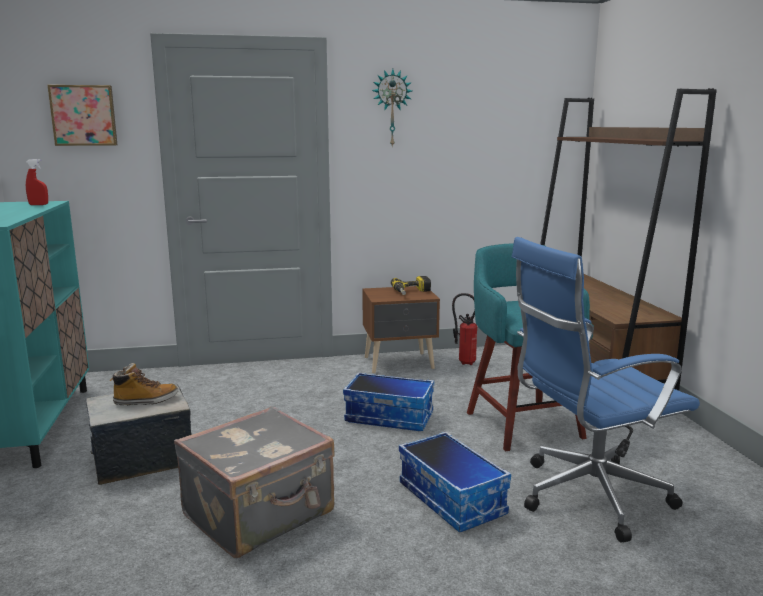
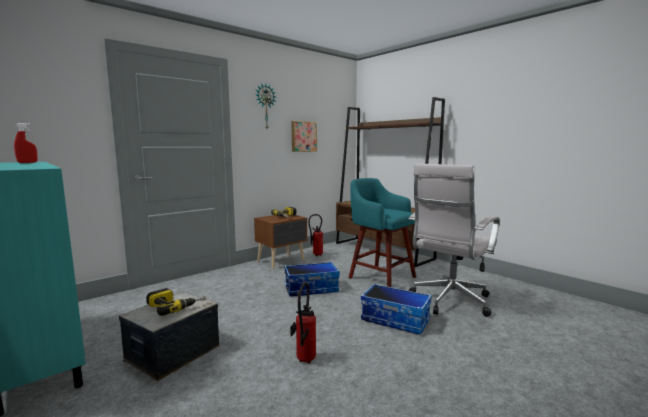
camera: 30 degrees left, 5 degrees down
picture [47,85,118,146] -> picture moved to [292,121,317,152]
boot [110,363,178,405] -> power drill [146,288,206,316]
grey suitcase [174,406,335,558] -> fire extinguisher [290,282,316,364]
blue office chair [512,237,700,543] -> white office chair [409,163,500,317]

